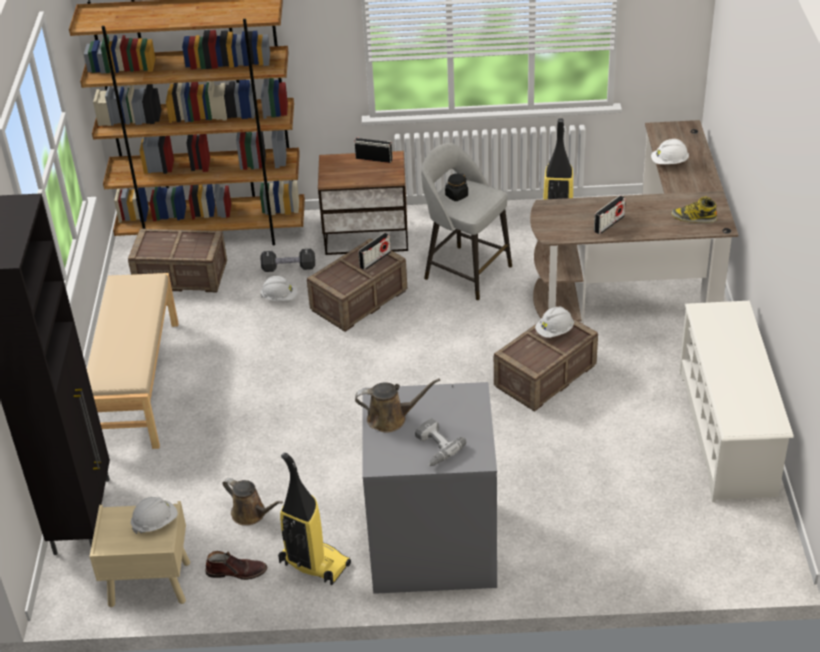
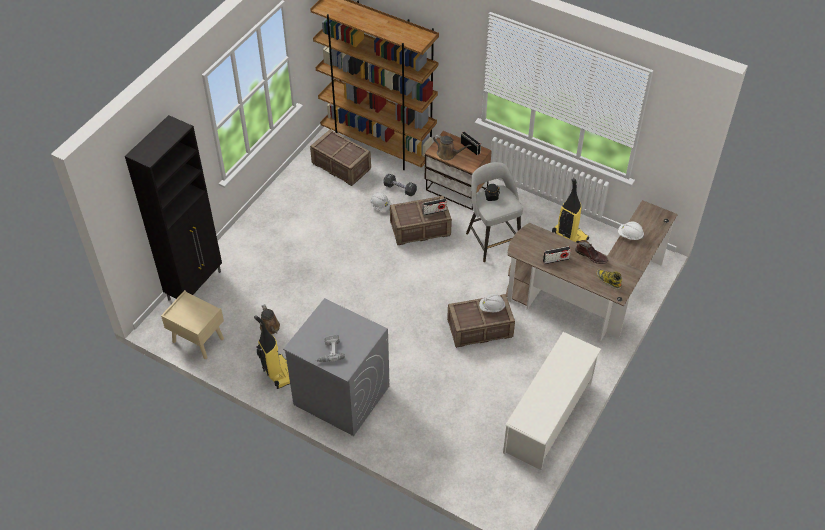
camera: 30 degrees right, 10 degrees up
beige bench [87,273,178,449] -> none
white hard hat [131,497,178,534] -> none
brown boot [206,551,267,580] -> brown boot moved to [575,240,609,264]
brown watering can [355,378,440,433] -> brown watering can moved to [433,135,472,160]

